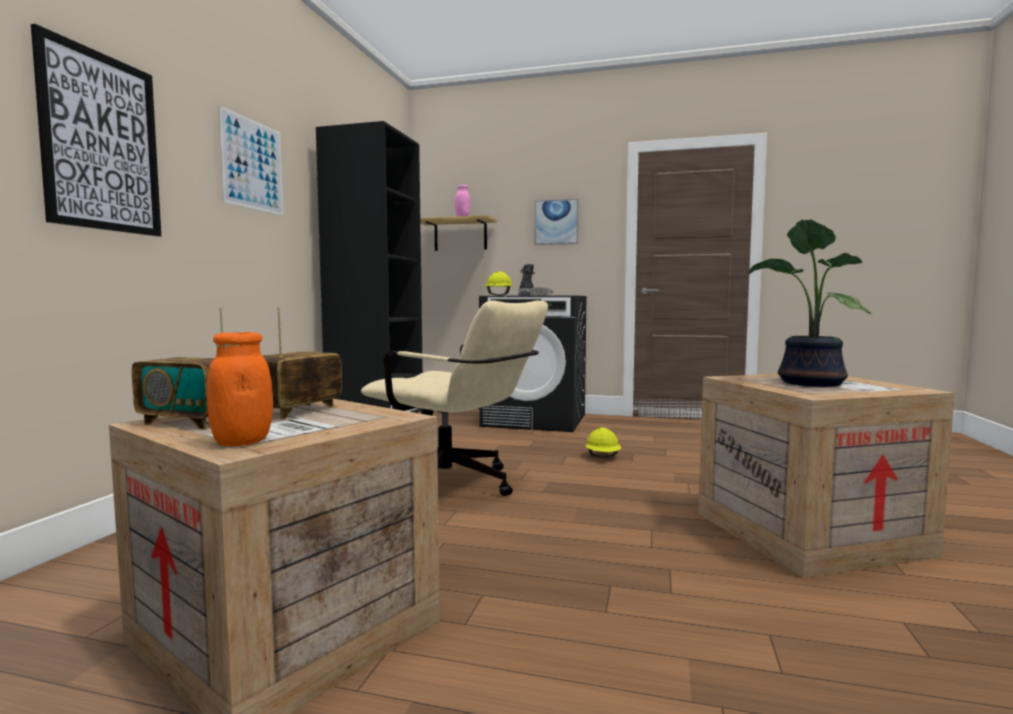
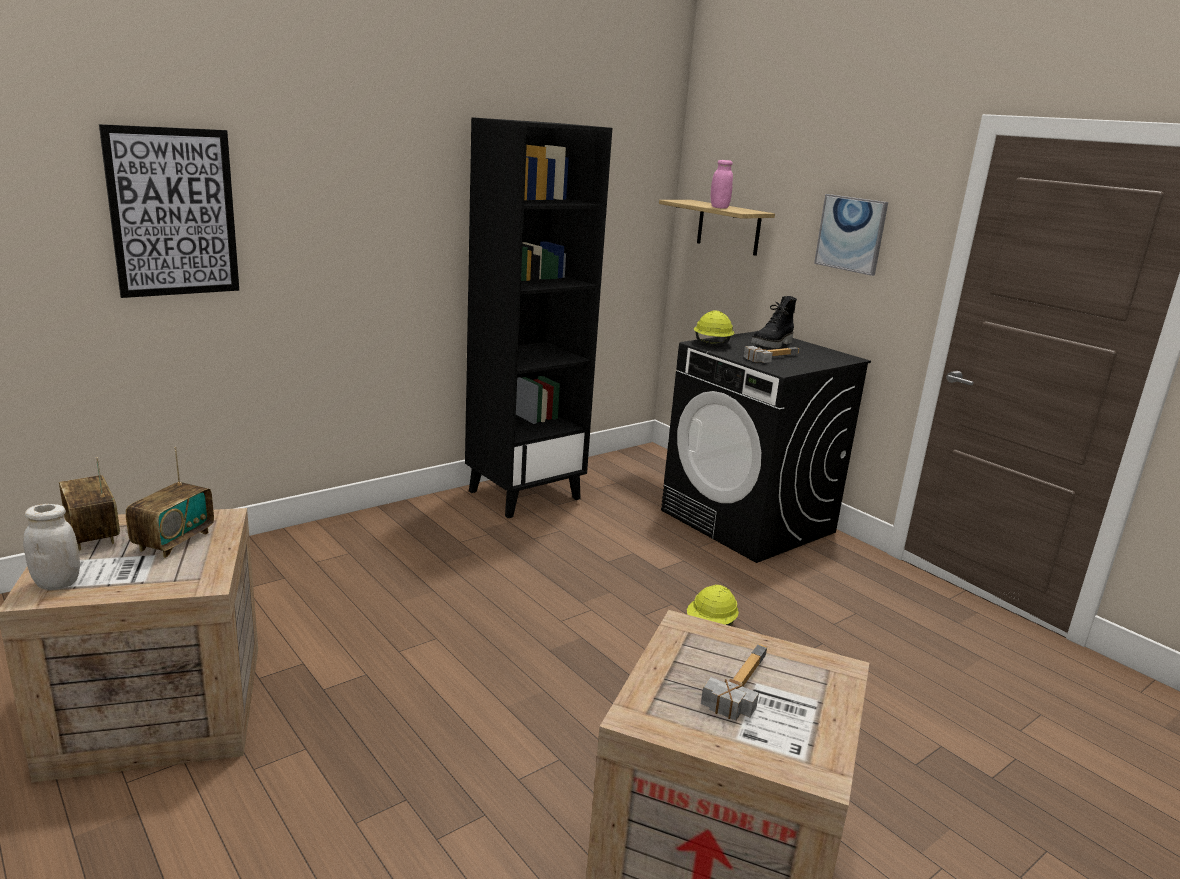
camera: 35 degrees right, 15 degrees up
orange jar [206,332,273,446] -> white jar [23,504,80,590]
picture [218,105,283,216] -> none
radio [262,308,342,419] -> radio turned 135 degrees clockwise [126,447,214,558]
beige office chair [361,300,548,496] -> none
potted plant [749,219,872,387] -> hammer [701,644,767,721]

